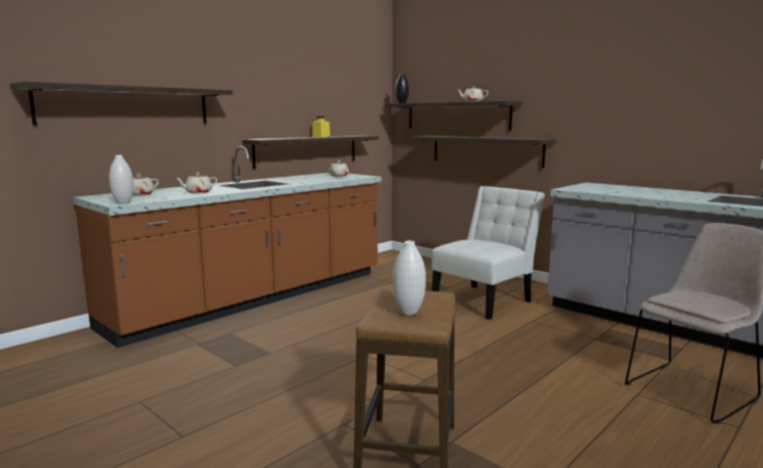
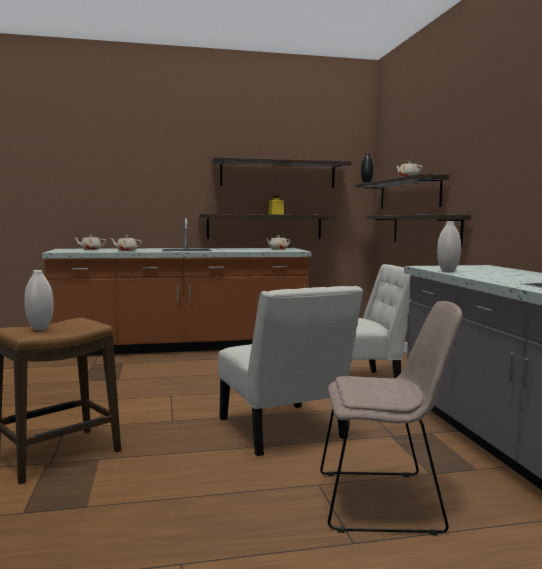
camera: 35 degrees right, 5 degrees down
shelf [10,81,233,125] -> shelf moved to [211,157,352,188]
white vase [109,155,134,204] -> white vase moved to [437,222,461,272]
none -> white chair [218,286,363,456]

